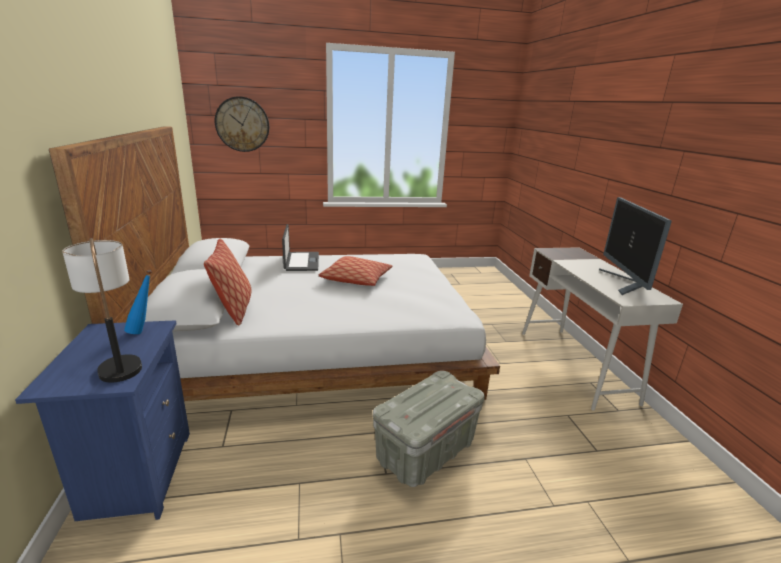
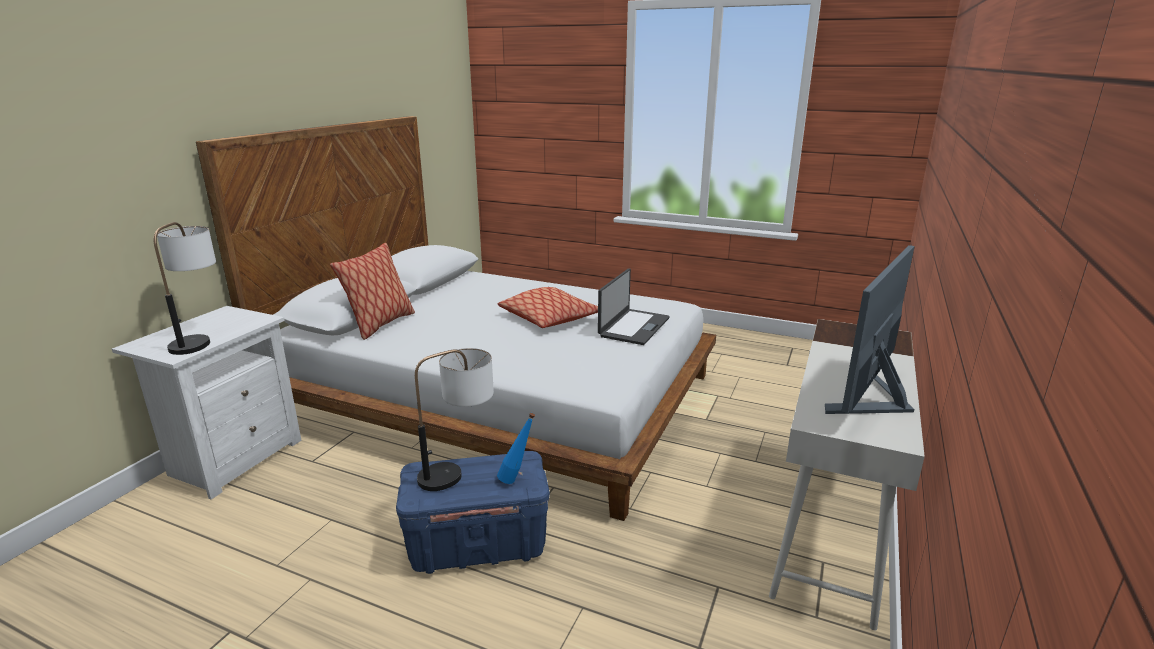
camera: 35 degrees right, 0 degrees up
blue nightstand [15,320,190,521] -> white nightstand [112,306,301,499]
blue bottle [124,270,152,334] -> blue bottle moved to [497,413,535,484]
wall clock [215,96,269,152] -> none
laptop [282,224,319,271] -> laptop moved to [598,268,670,345]
grey storage box [373,371,485,487] -> blue storage box [396,451,550,574]
none -> table lamp [415,348,494,491]

